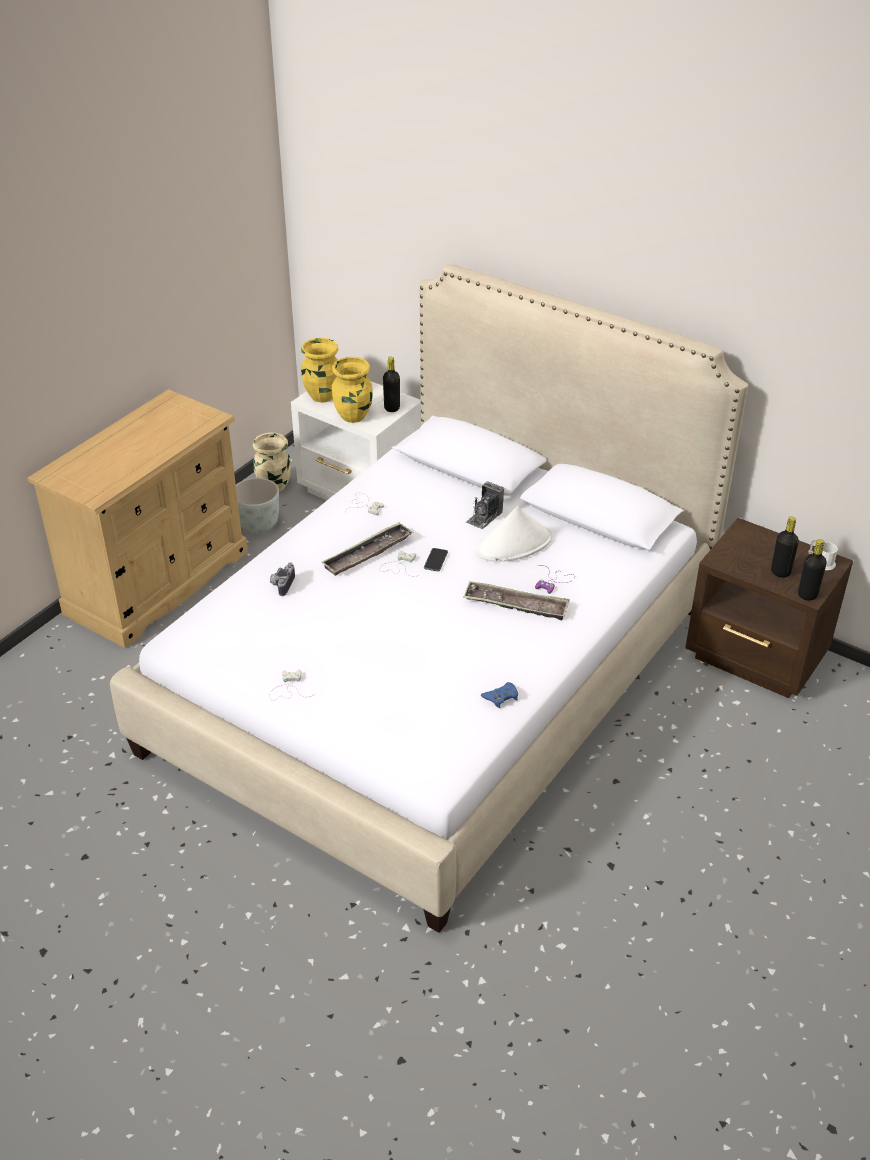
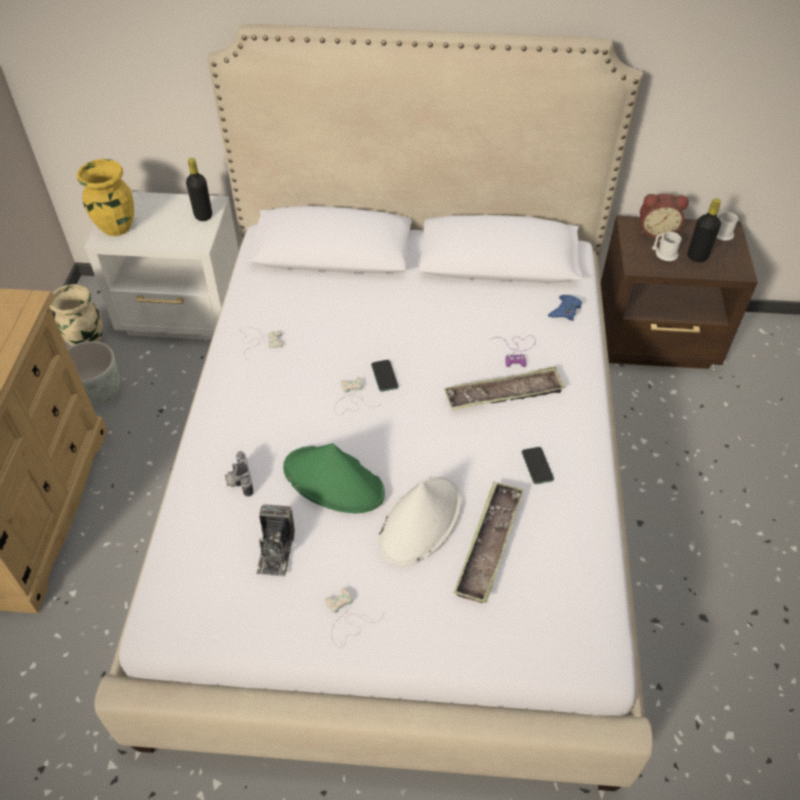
camera: 30 degrees left, 10 degrees up
tray [322,522,413,576] -> tray moved to [454,481,524,603]
yellow vase [332,357,373,423] -> none
camera [466,482,504,529] -> camera moved to [256,504,295,576]
white hat [476,506,552,562] -> white hat moved to [378,477,461,567]
blue game controller [481,682,518,708] -> blue game controller moved to [548,295,582,321]
black bottle [798,539,827,601] -> none
none -> green hat [283,443,385,513]
none -> phone [522,447,554,484]
none -> alarm clock [640,194,689,239]
none -> white mug [652,232,681,261]

